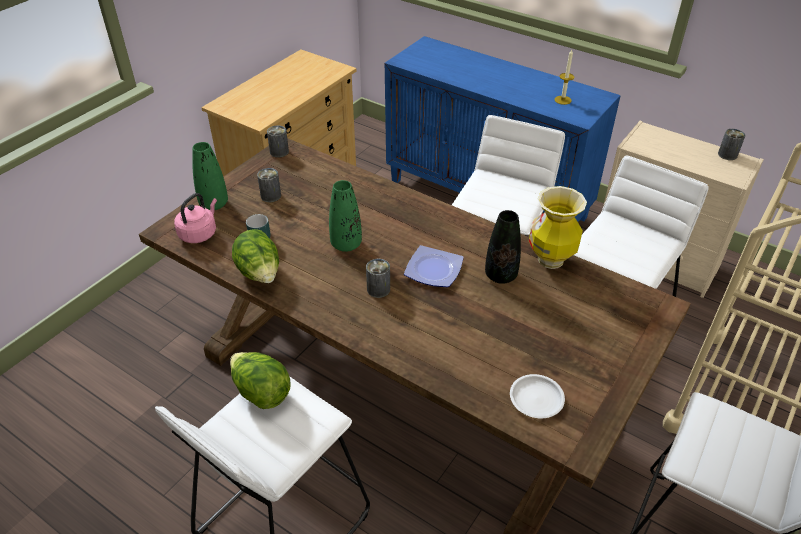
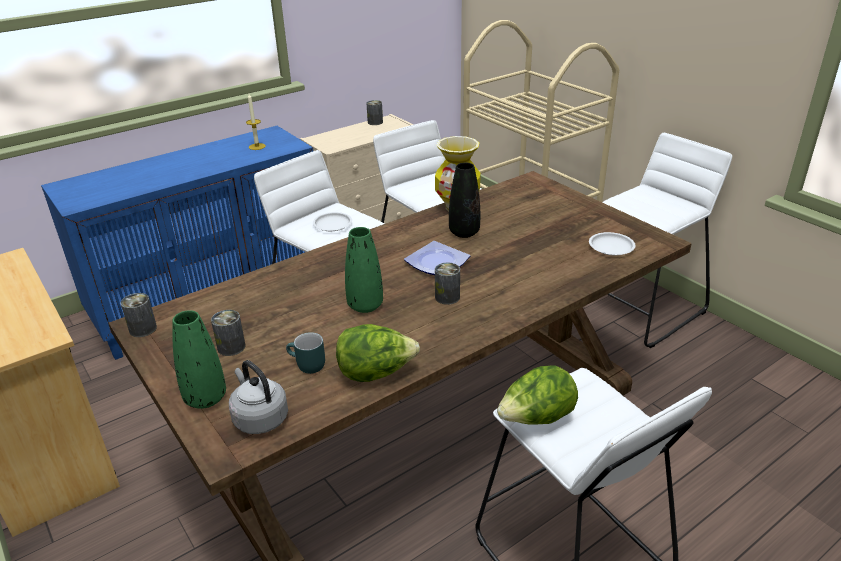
camera: 70 degrees left, 10 degrees down
pink kettle [174,193,217,243] -> grey kettle [229,360,288,434]
none -> white plate [313,212,352,231]

